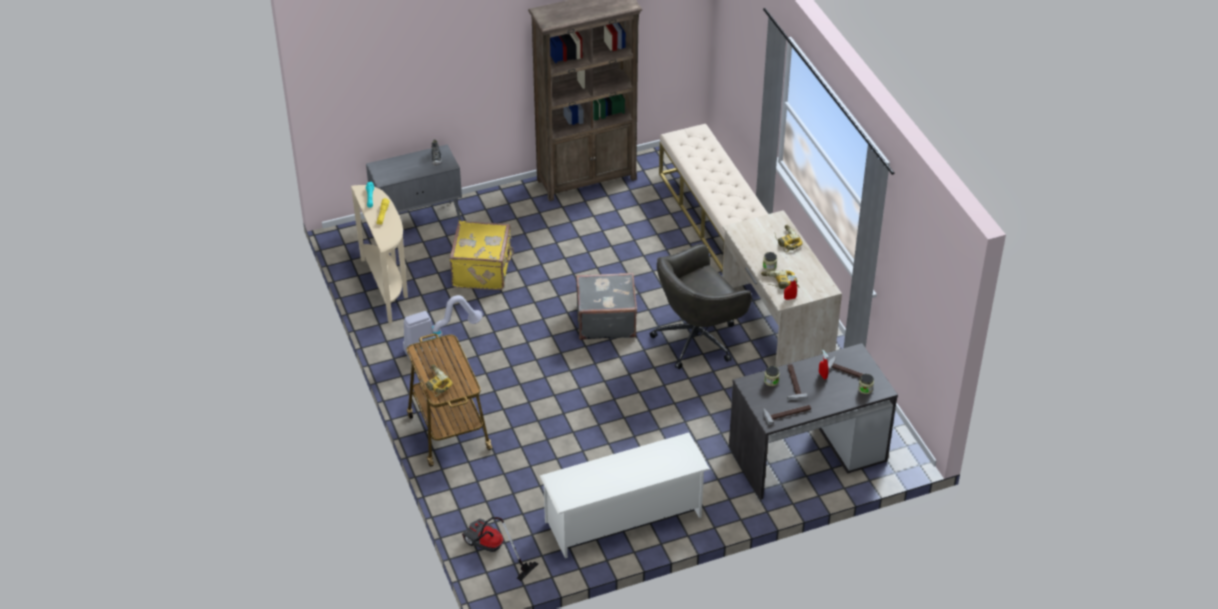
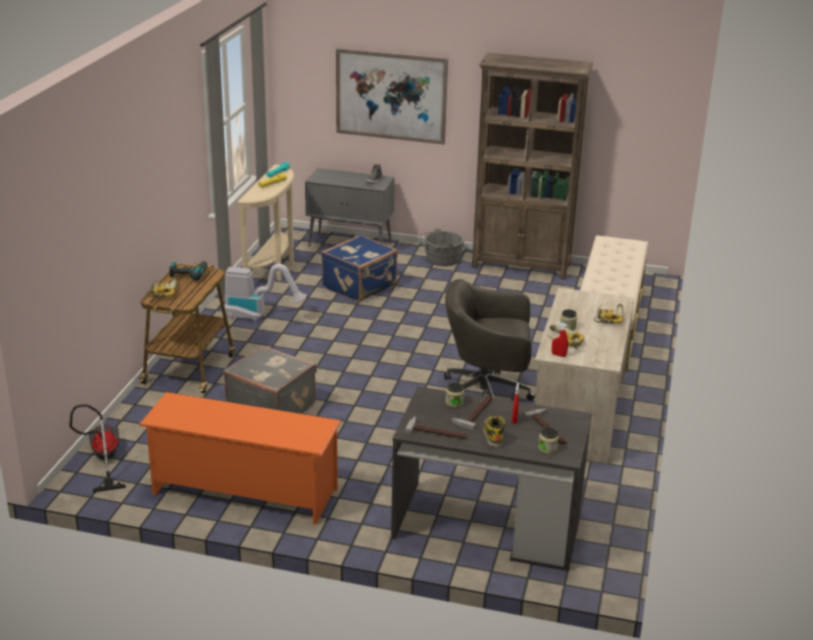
camera: 35 degrees right, 15 degrees down
yellow suitcase [450,221,514,290] -> blue suitcase [321,234,398,302]
white shoe rack [540,433,710,558] -> orange shoe rack [139,392,341,525]
grey suitcase [576,273,637,340] -> grey suitcase moved to [224,345,317,414]
none -> power drill [169,261,207,281]
none -> picture [336,49,448,144]
none -> grey bucket [420,228,464,266]
none -> boot [483,416,505,447]

